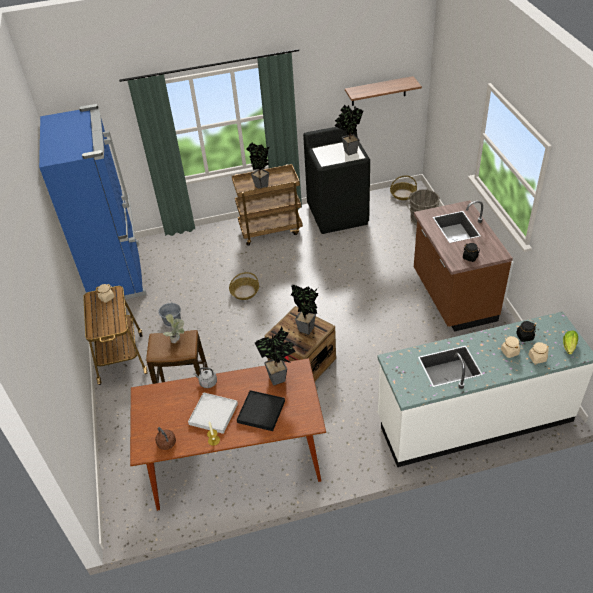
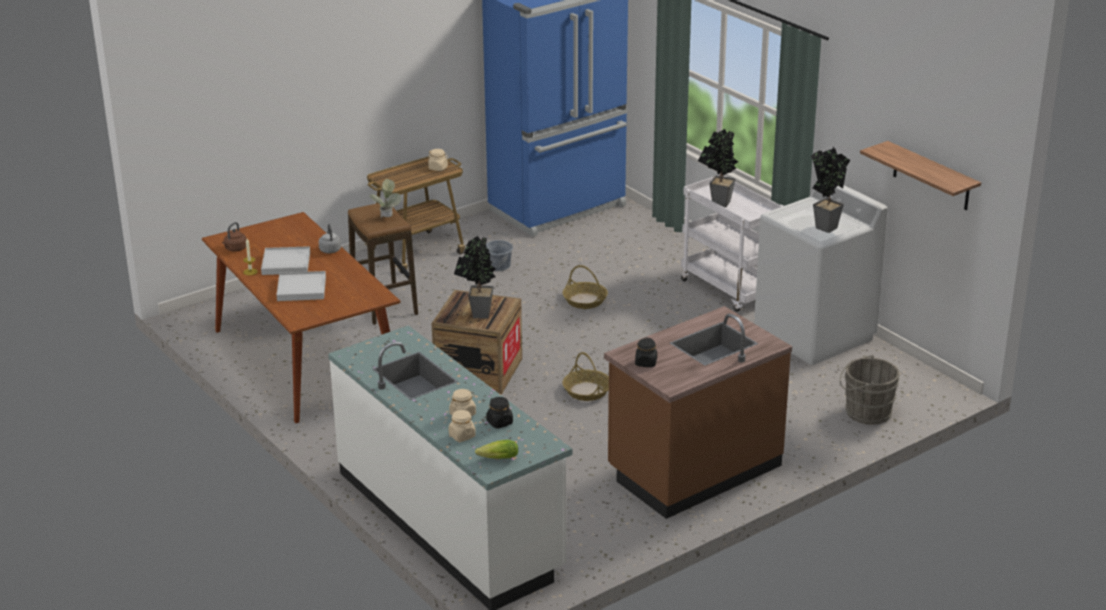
camera: 65 degrees right, 15 degrees down
brown cart [232,164,303,246] -> white cart [681,174,783,312]
black tray [237,390,285,431] -> white tray [276,271,326,301]
potted plant [255,326,296,385] -> none
black washing machine [303,127,370,234] -> white washing machine [754,185,888,365]
basket [390,175,417,200] -> basket moved to [562,352,609,401]

